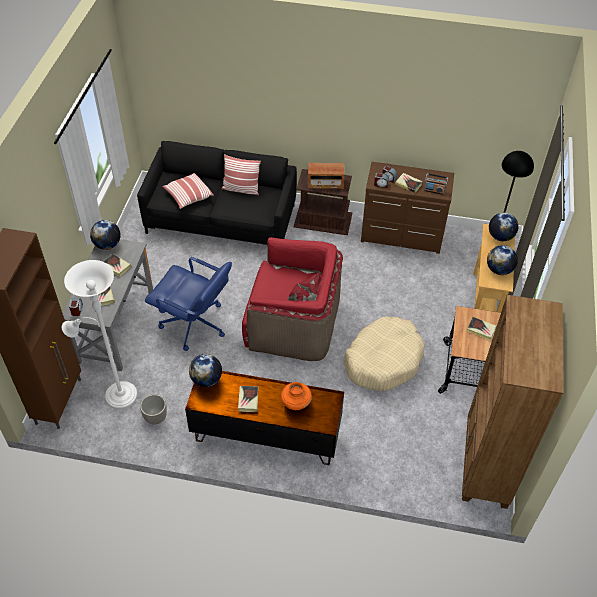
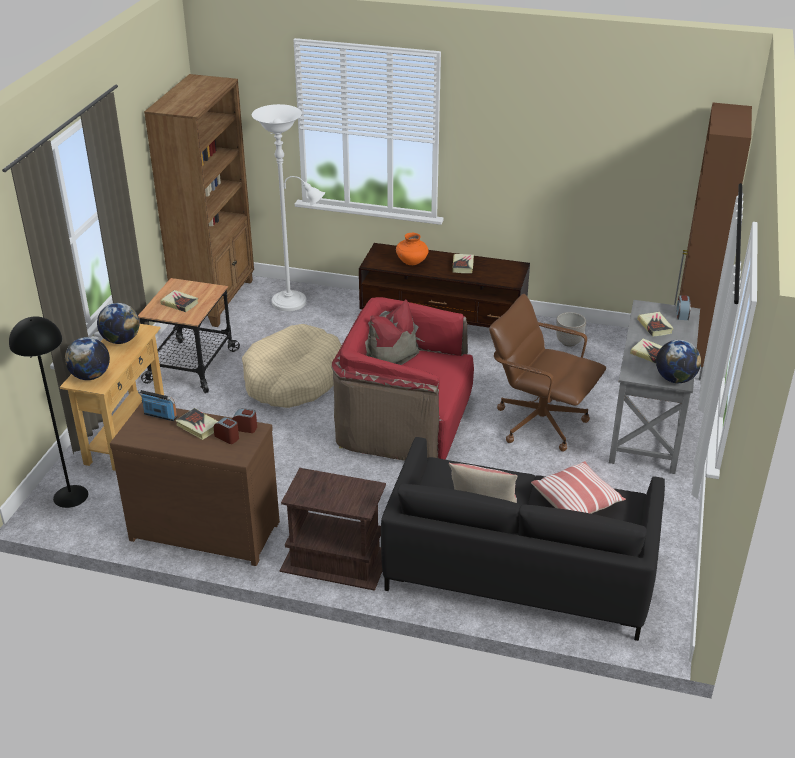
camera: 175 degrees left, 15 degrees down
white floor lamp [62,260,138,410] -> white floor lamp moved to [252,104,325,311]
blue office chair [145,257,232,351] -> brown office chair [489,294,606,451]
globe [189,354,222,387] -> none
radio [308,163,345,189] -> none

